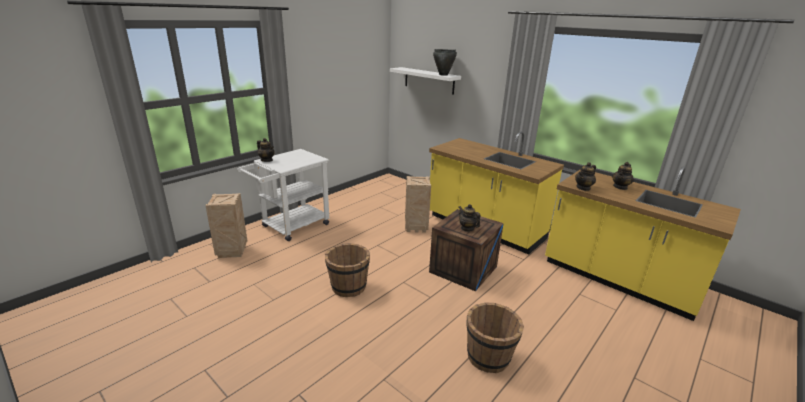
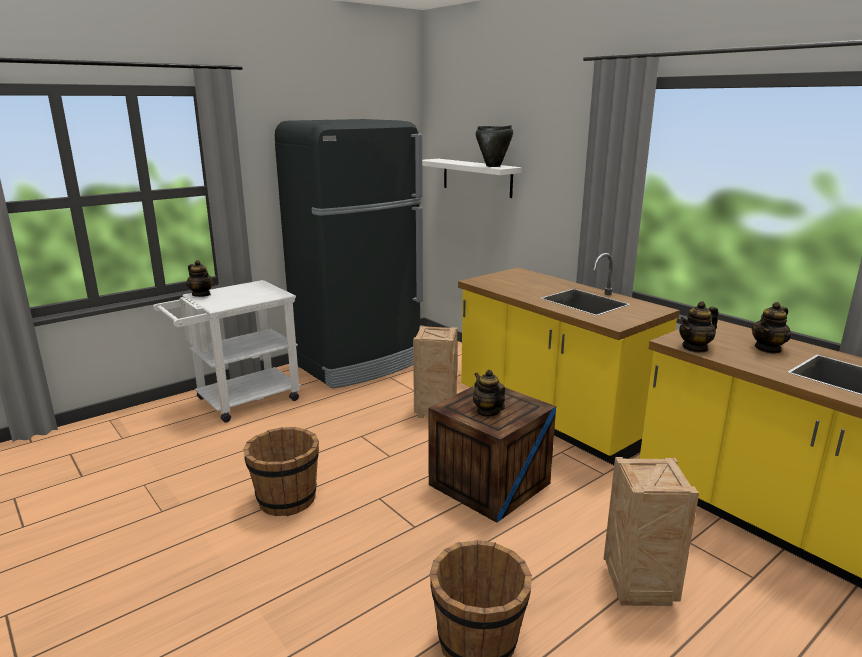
camera: 10 degrees right, 5 degrees down
crate [205,193,247,258] -> crate moved to [603,457,699,606]
none -> black fridge [275,119,423,389]

